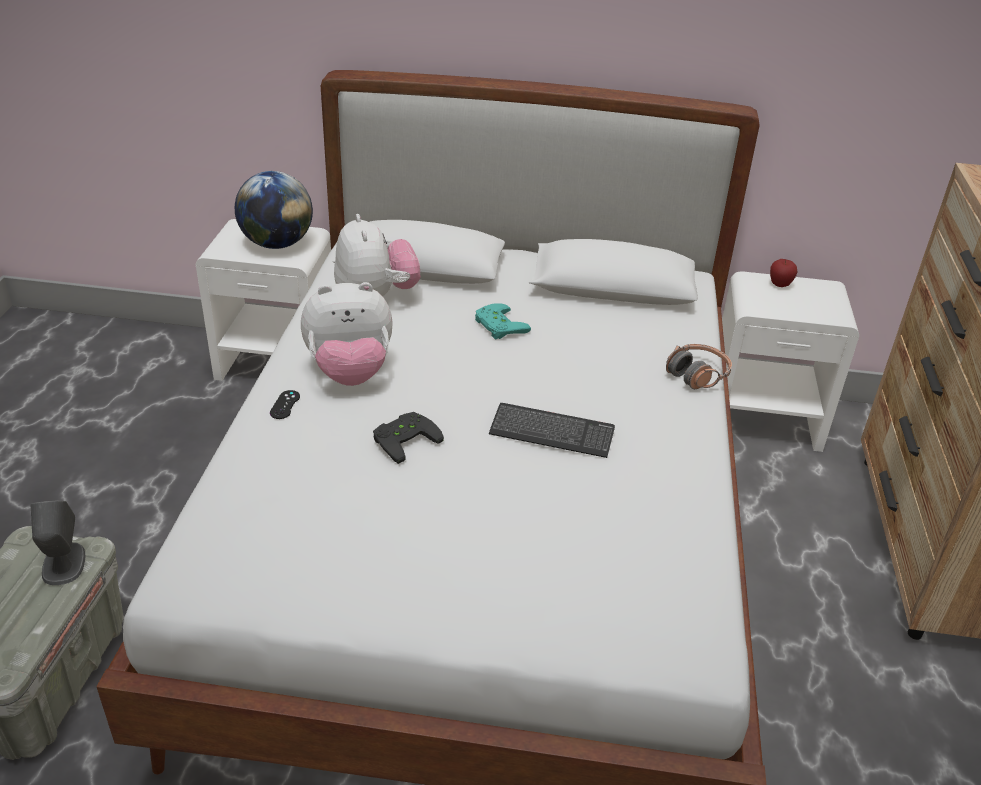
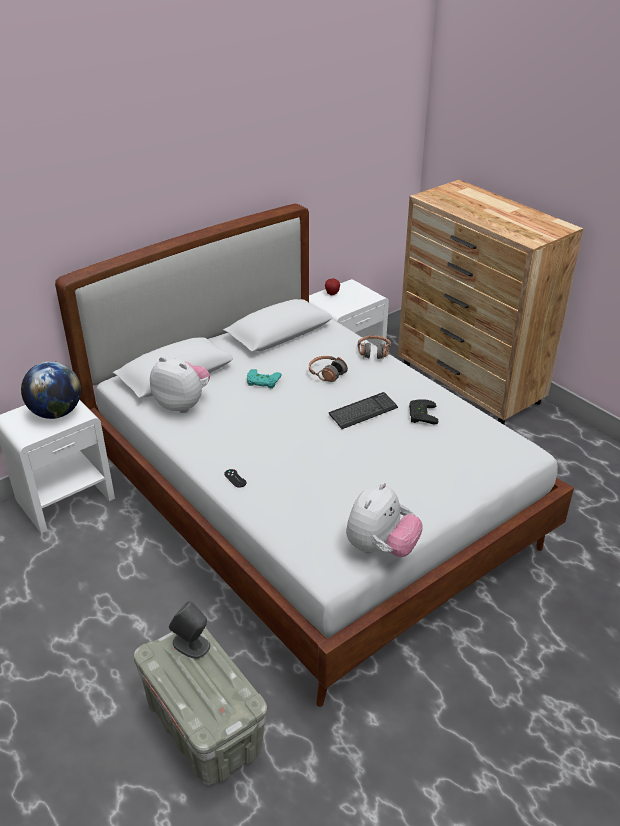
camera: 45 degrees left, 0 degrees up
plush toy [301,282,393,386] -> plush toy moved to [346,482,423,557]
black game controller [373,412,444,464] -> black game controller moved to [409,399,438,424]
none -> headphones [309,356,348,382]

